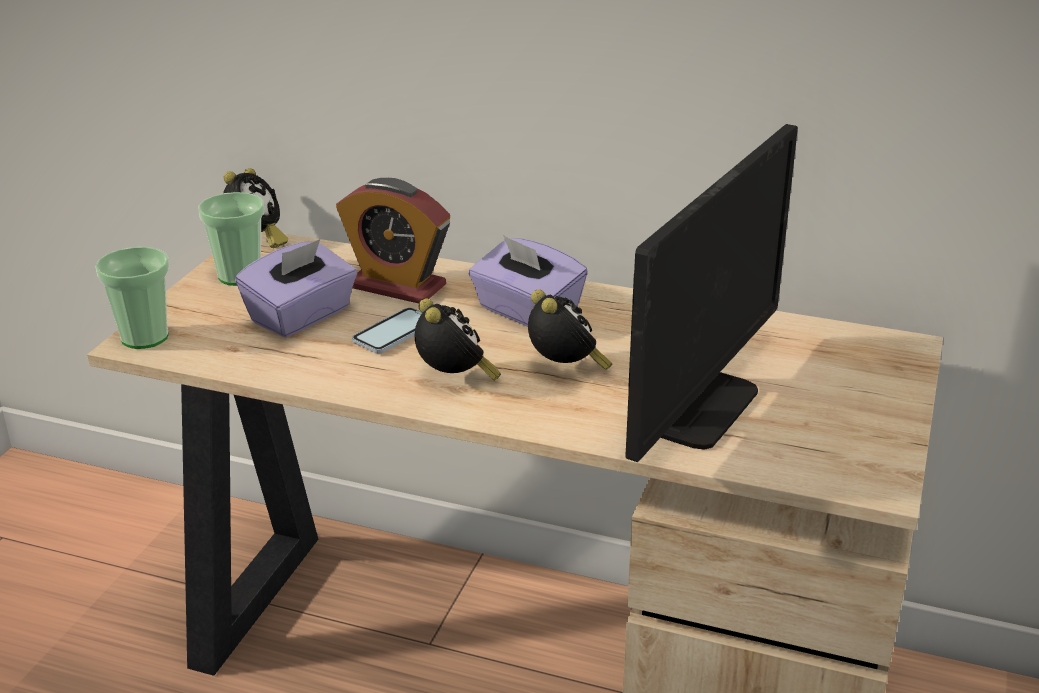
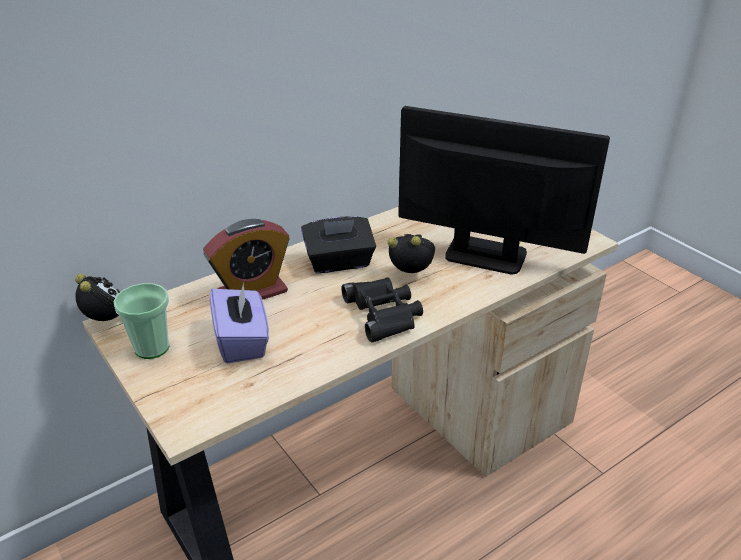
camera: 55 degrees left, 5 degrees up
cup [95,247,170,349] -> none
phone [352,308,422,353] -> none
alarm clock [415,299,501,381] -> black binoculars [341,277,423,343]
purple tissue box [469,235,588,327] -> black tissue box [301,216,376,273]
monitor [625,124,798,462] -> monitor turned 45 degrees counterclockwise [398,106,610,275]

